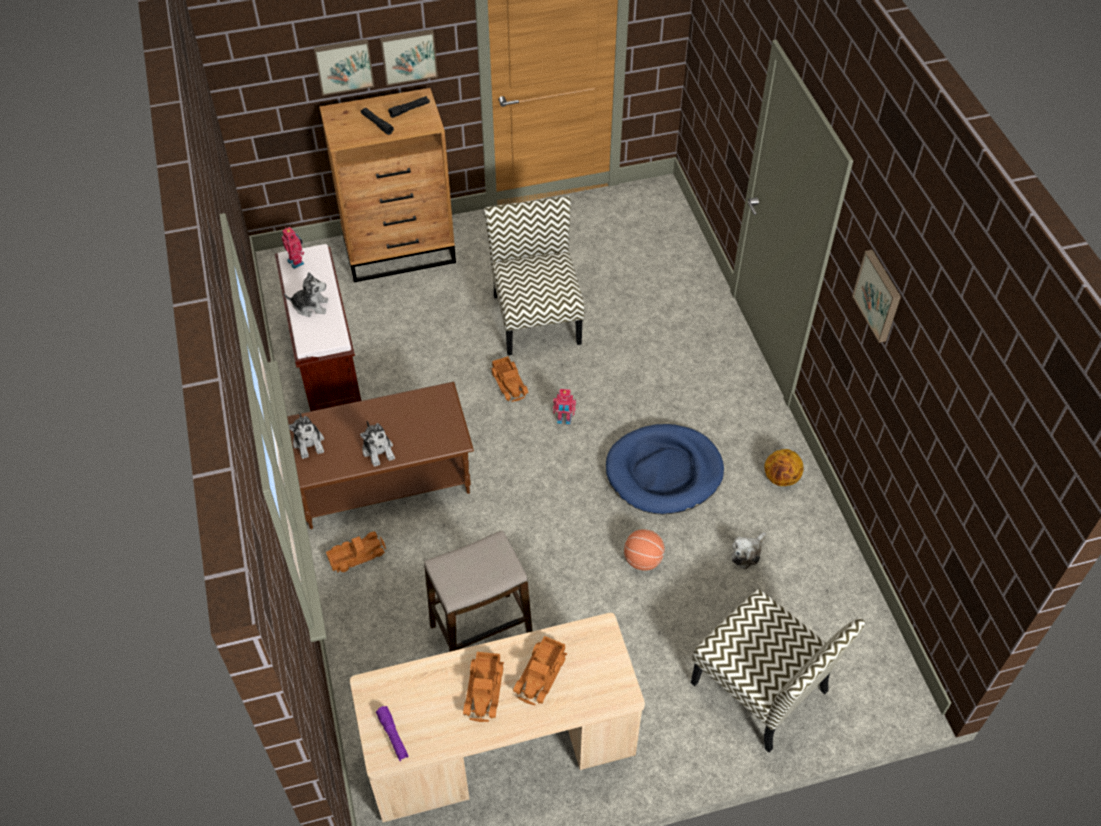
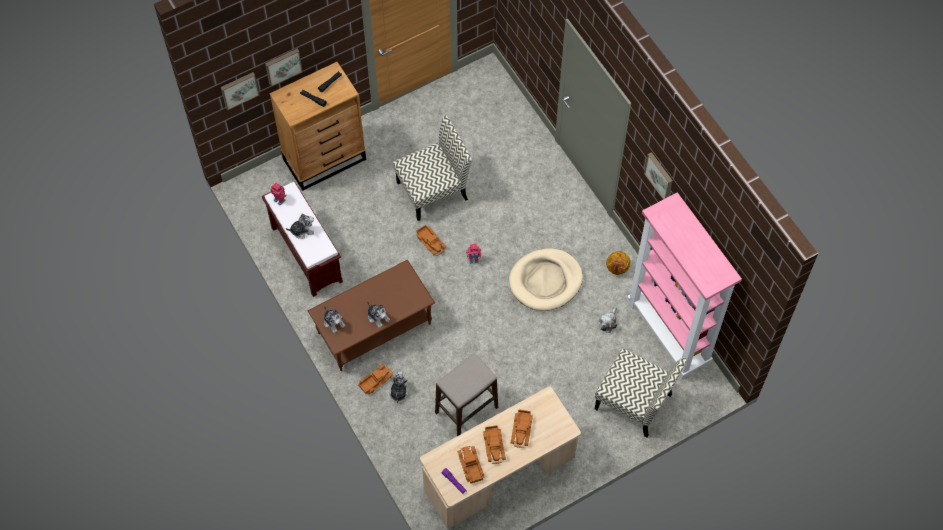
camera: 15 degrees left, 10 degrees up
picture [380,29,438,86] -> picture moved to [221,72,259,110]
chair [484,196,585,355] -> chair turned 90 degrees clockwise [393,115,472,221]
blue dog bed [606,424,724,514] -> beige dog bed [509,248,583,311]
basketball [624,529,664,571] -> none
none -> plush toy [389,371,408,403]
none -> toy truck [457,446,484,484]
none -> pink bookcase [627,192,742,379]

